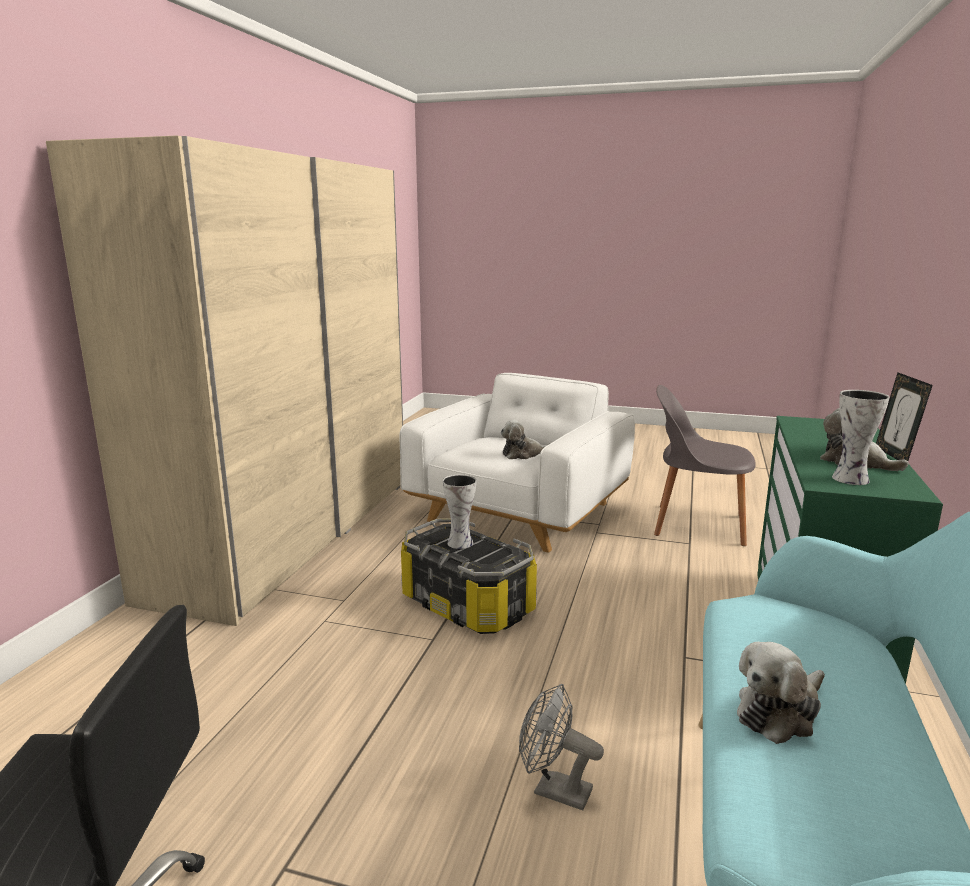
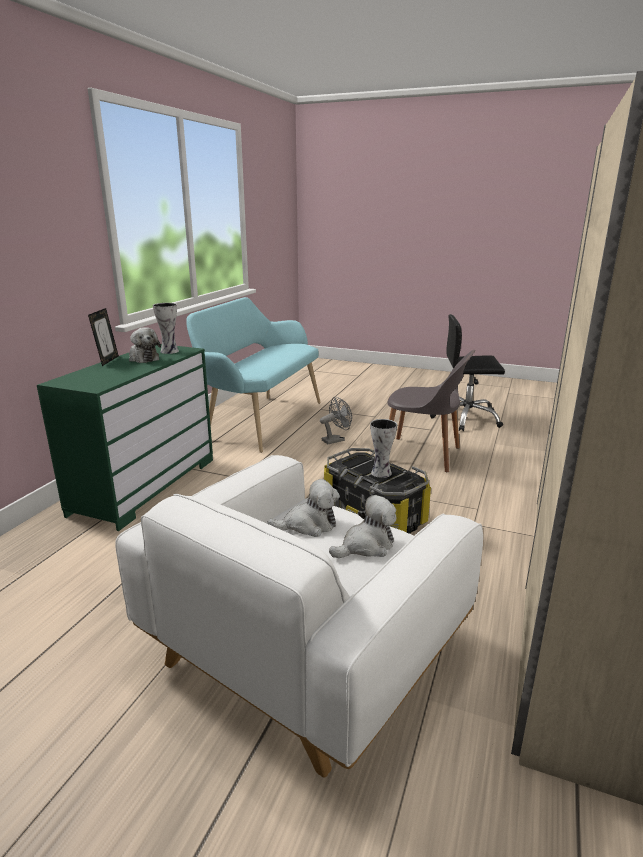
camera: 175 degrees left, 5 degrees up
grey fan [519,684,604,811] -> grey fan turned 60 degrees counterclockwise [320,397,352,444]
grey chair [654,385,756,546] -> grey chair moved to [387,350,475,472]
plush toy [737,642,825,744] -> plush toy moved to [329,495,396,558]

